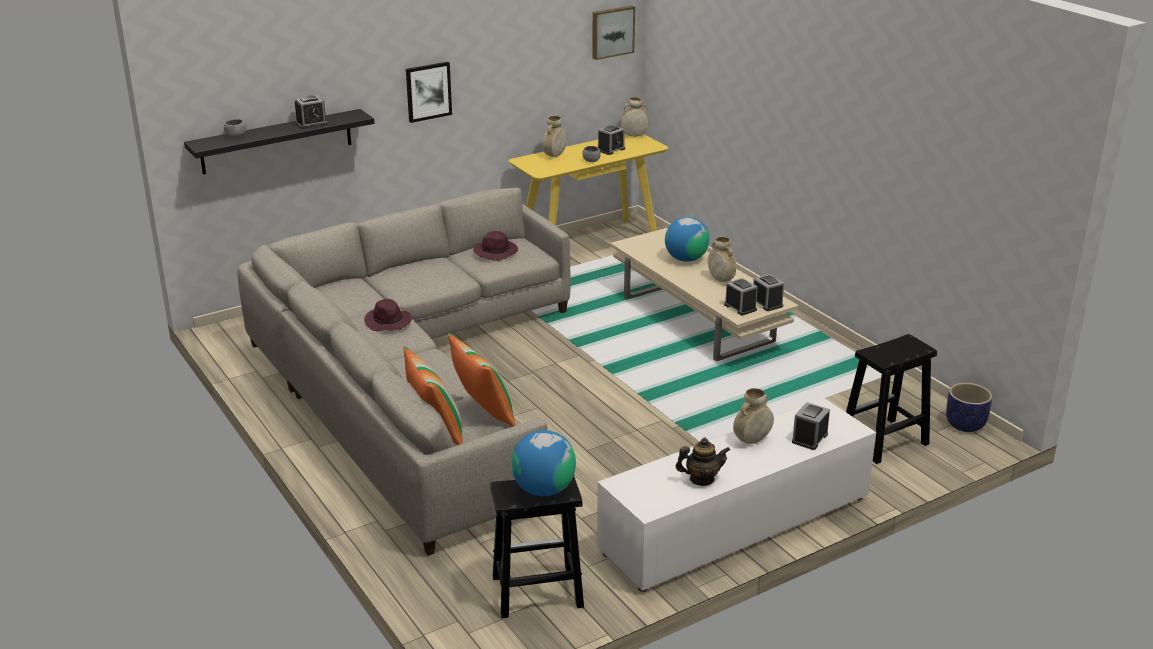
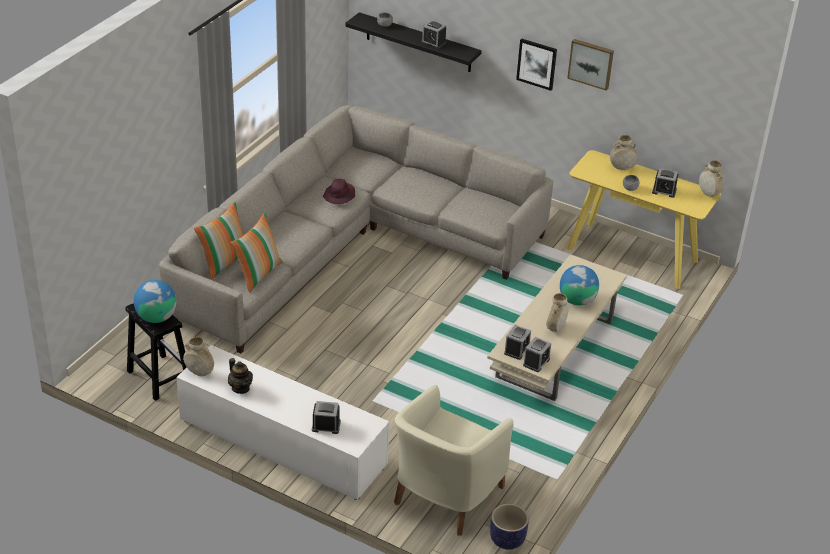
camera: 60 degrees right, 10 degrees up
purple hat [473,231,518,261] -> none
picture [592,6,635,60] -> picture moved to [567,39,614,91]
beige vase [733,388,774,444] -> beige vase moved to [183,337,214,376]
black stool [846,334,937,464] -> beige armchair [394,385,514,536]

